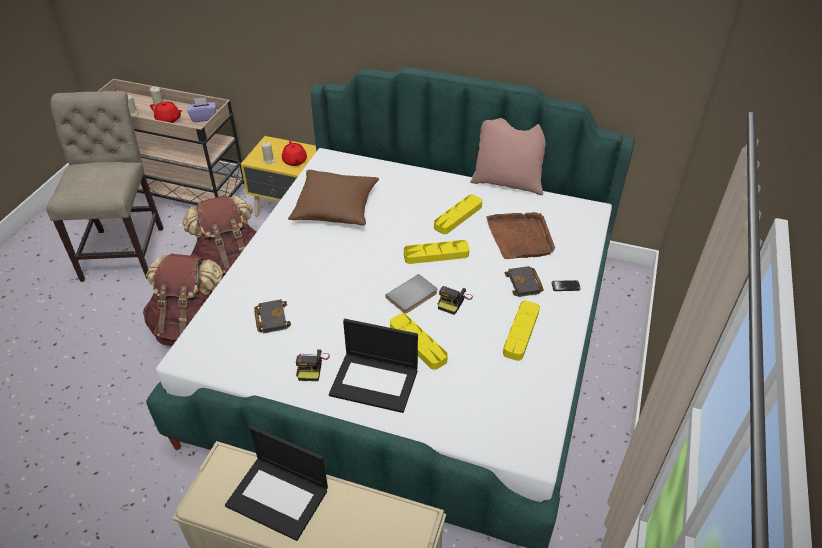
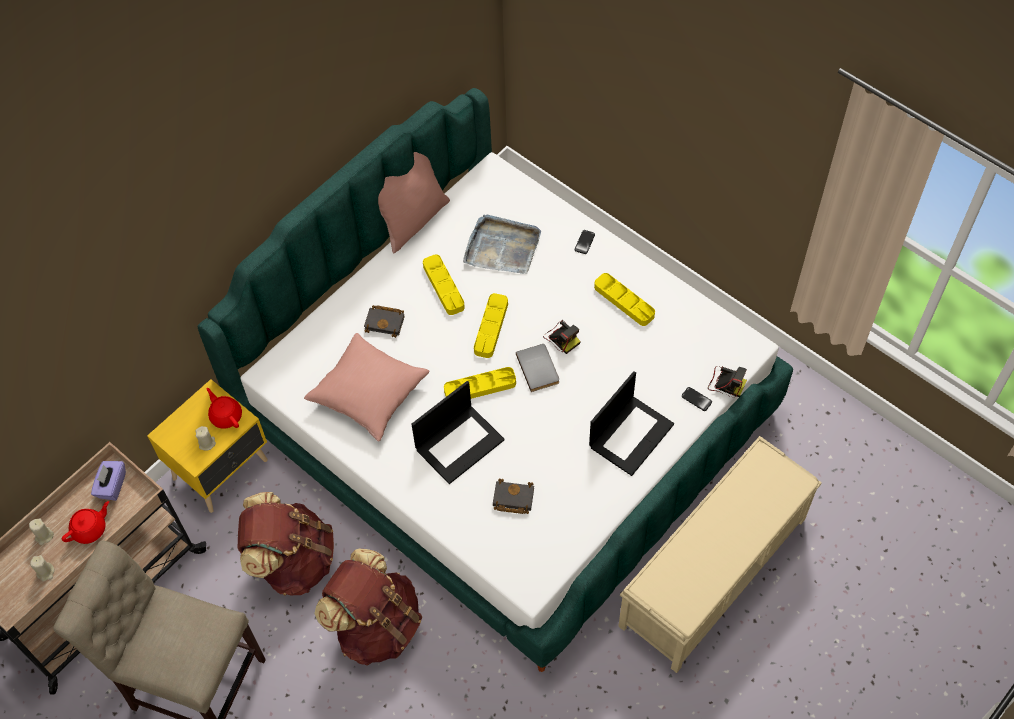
camera: 65 degrees left, 15 degrees up
laptop [225,426,328,541] -> laptop moved to [412,381,504,484]
red teapot [282,141,307,166] -> red teapot turned 135 degrees counterclockwise [206,388,242,429]
brown pillow [288,170,379,226] -> pink pillow [304,333,430,442]
camera [296,350,330,381] -> camera moved to [708,366,747,397]
yellow tray [390,313,448,370] -> yellow tray moved to [444,367,516,399]
brown tray [486,212,555,259] -> grey tray [463,214,541,274]
black book [505,266,544,297] -> black book moved to [364,305,405,338]
none -> phone [682,387,712,411]

